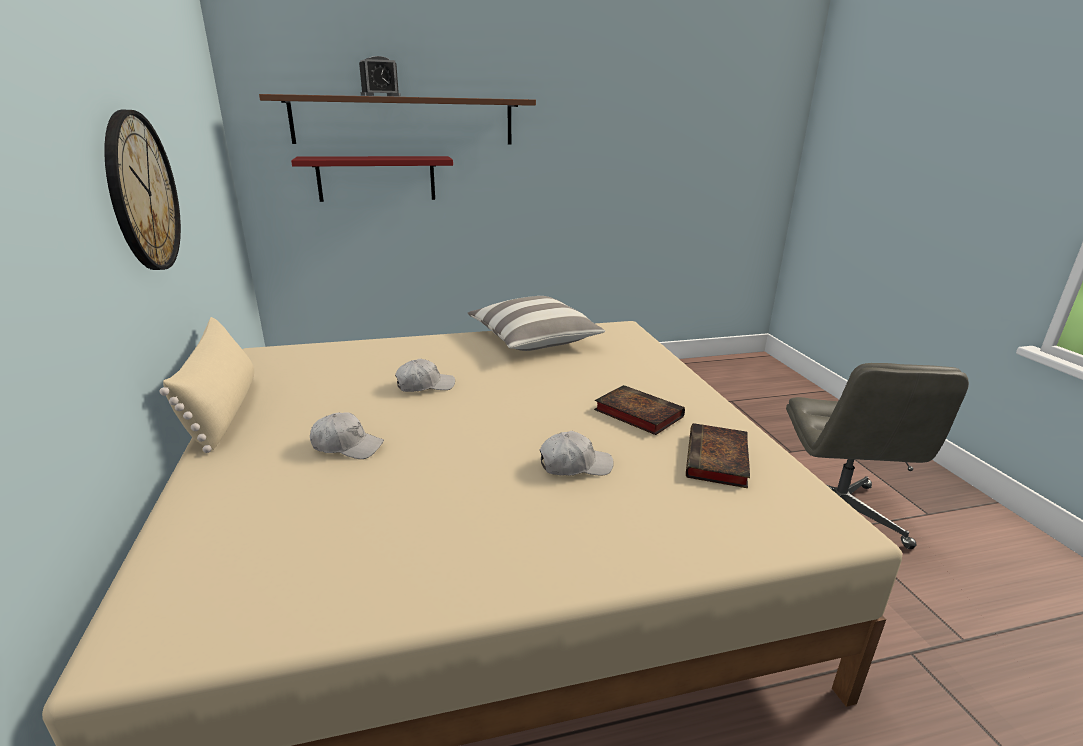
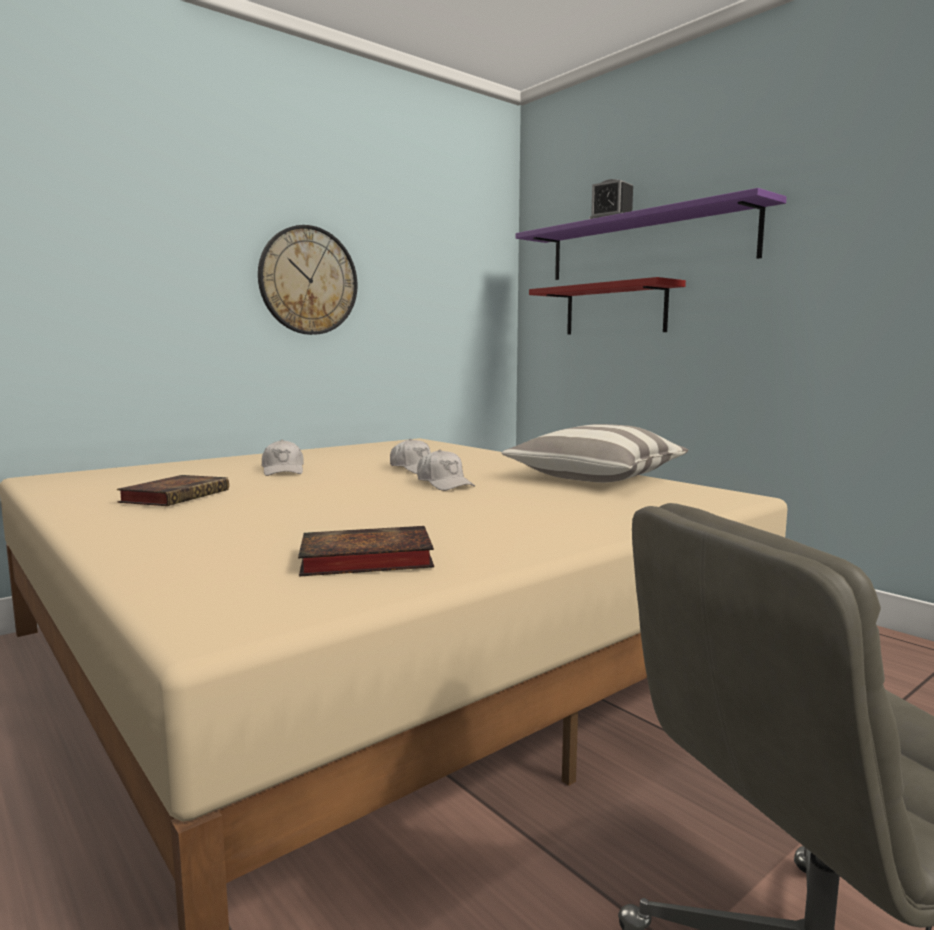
camera: 65 degrees right, 15 degrees down
beige pillow [159,317,254,453] -> none
brown shelf [259,94,536,145] -> purple shelf [516,188,787,280]
white cap [540,431,614,476] -> white cap moved to [417,450,475,491]
book [594,385,685,435] -> book moved to [117,475,229,506]

